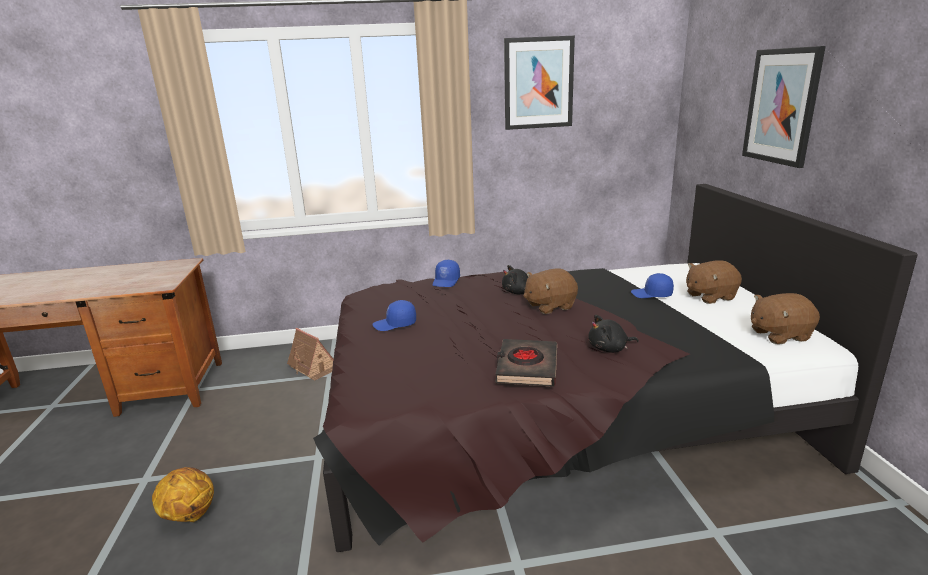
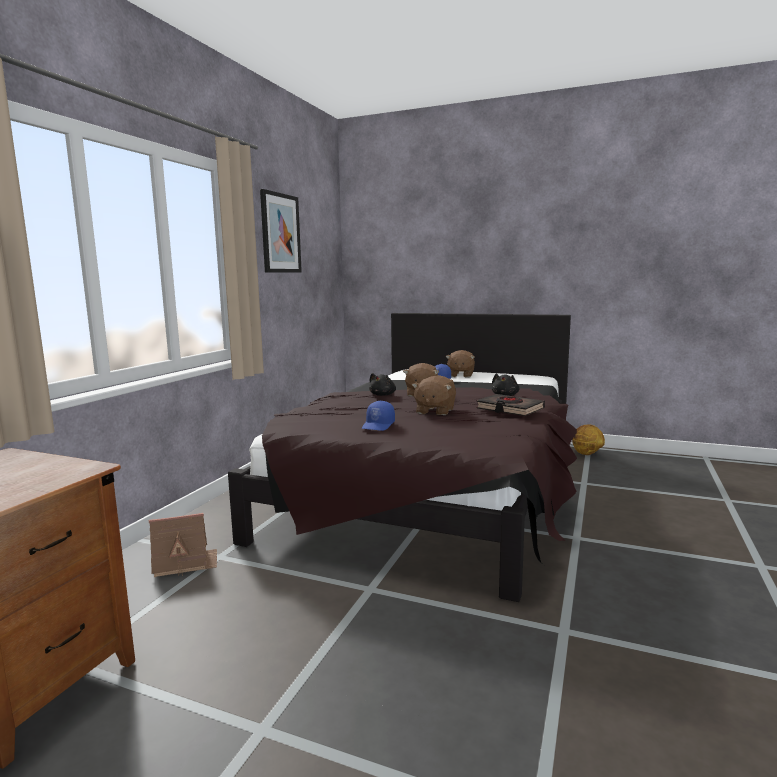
camera: 60 degrees left, 10 degrees down
basketball [152,467,214,522] -> basketball moved to [572,424,605,455]
blue cap [433,260,460,287] -> none
picture [742,46,826,168] -> none
brown plush toy [751,293,820,344] -> brown plush toy moved to [412,375,456,415]

